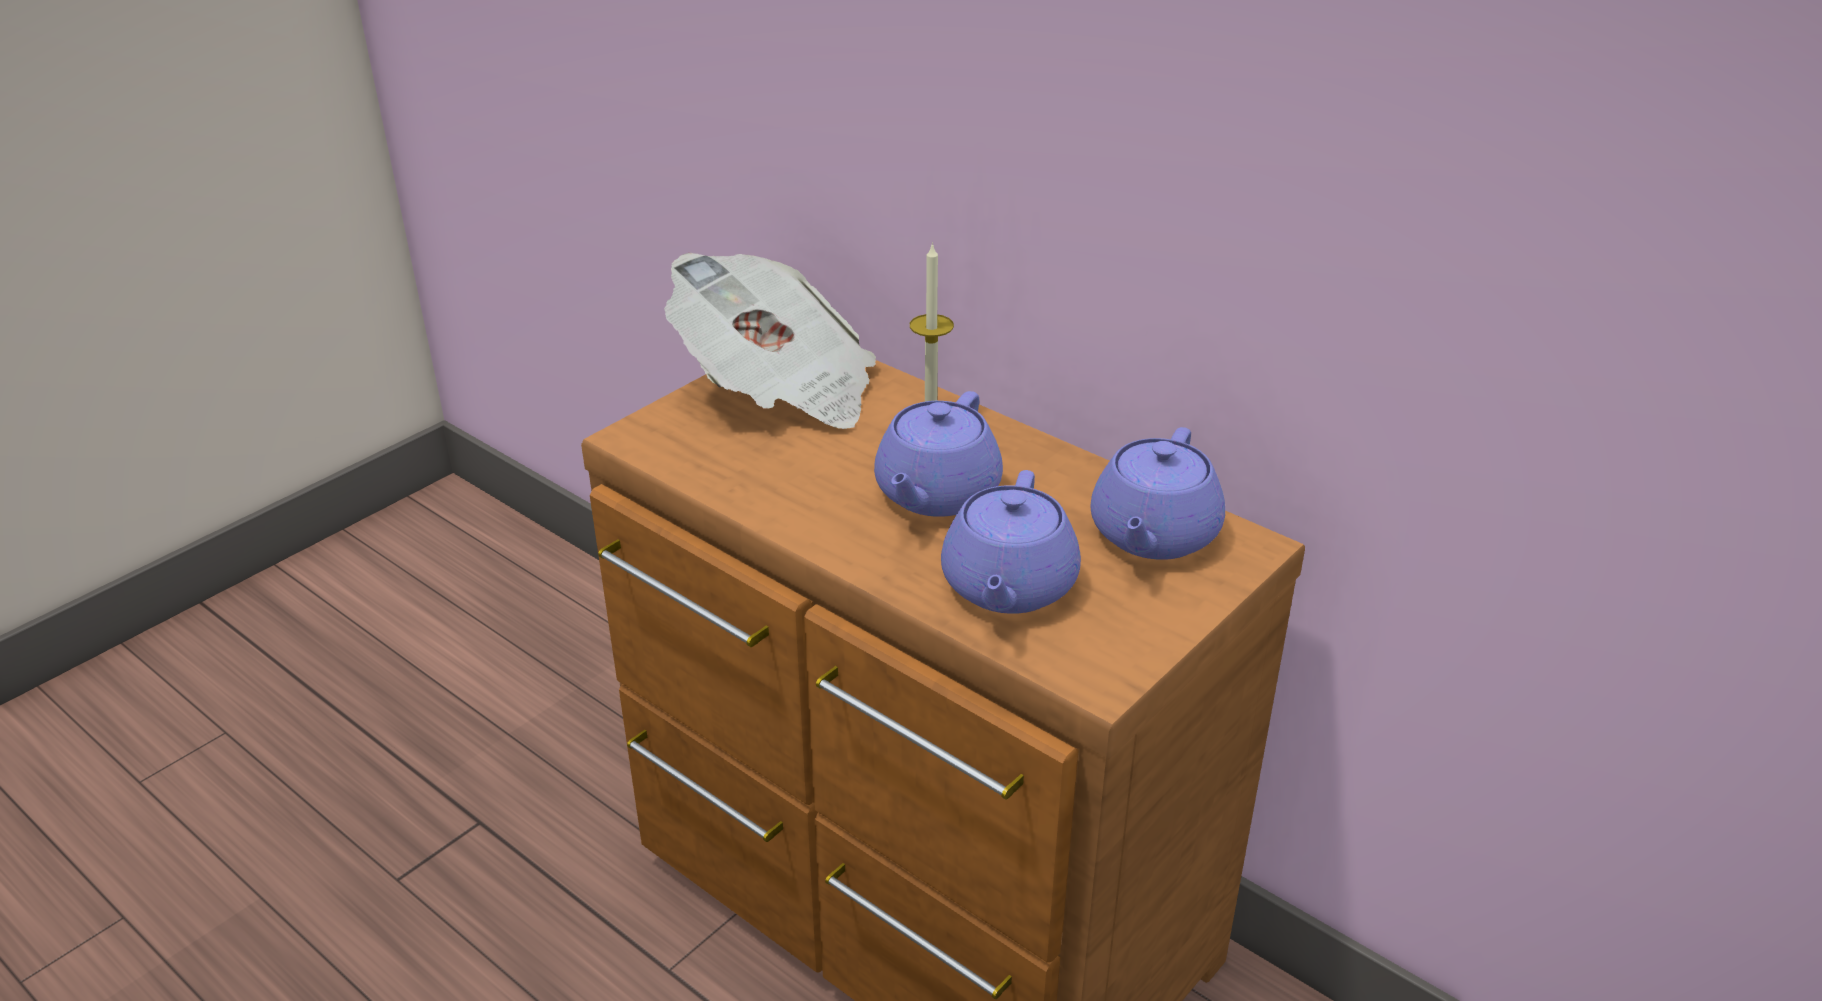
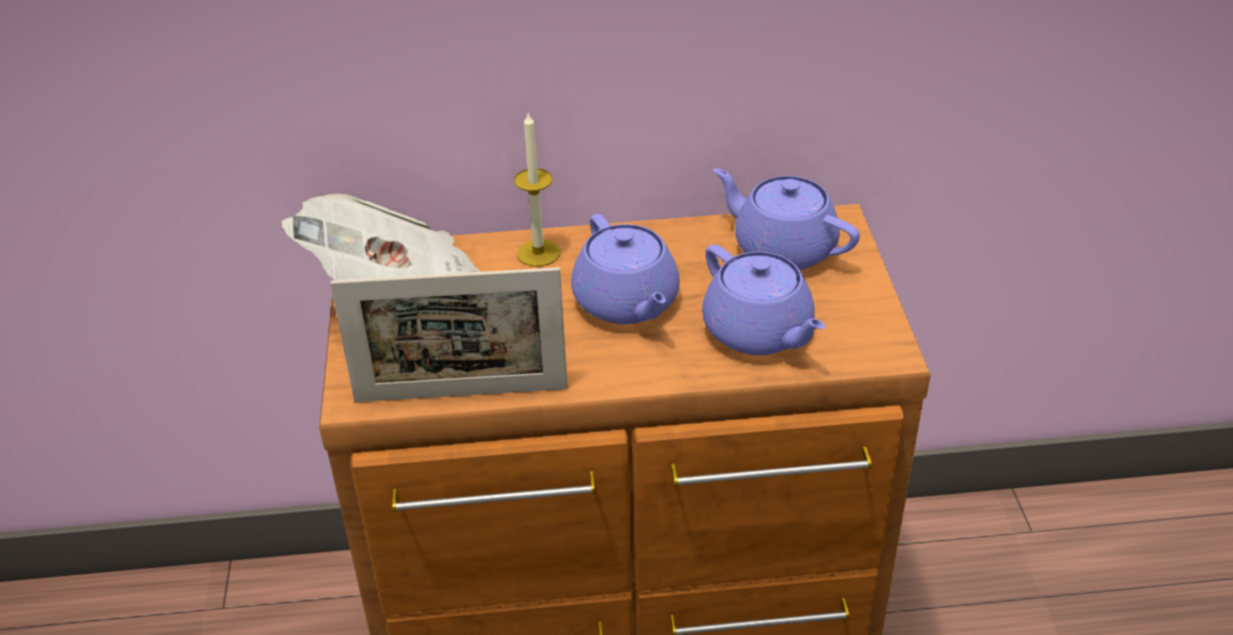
camera: 45 degrees left, 5 degrees up
purple teapot [1091,427,1225,560] -> purple teapot turned 150 degrees clockwise [713,168,860,270]
none -> picture frame [330,267,568,402]

